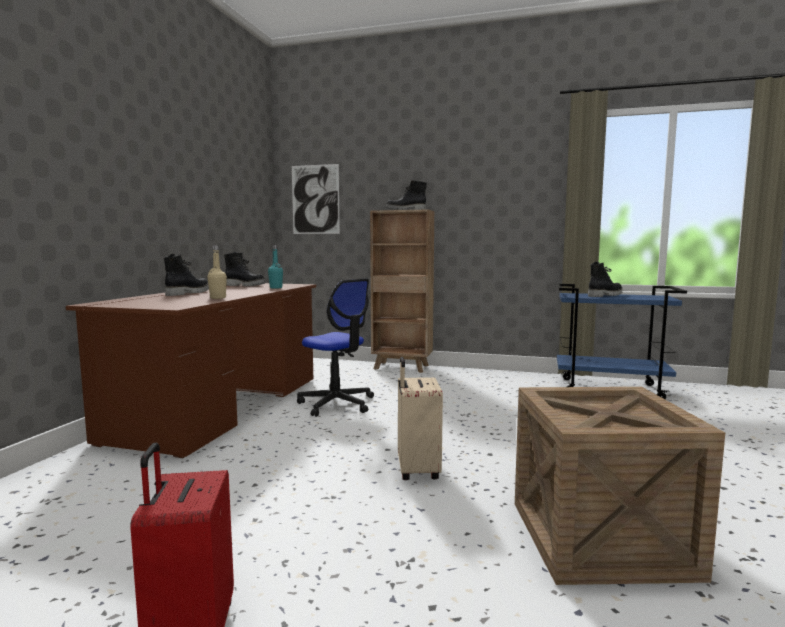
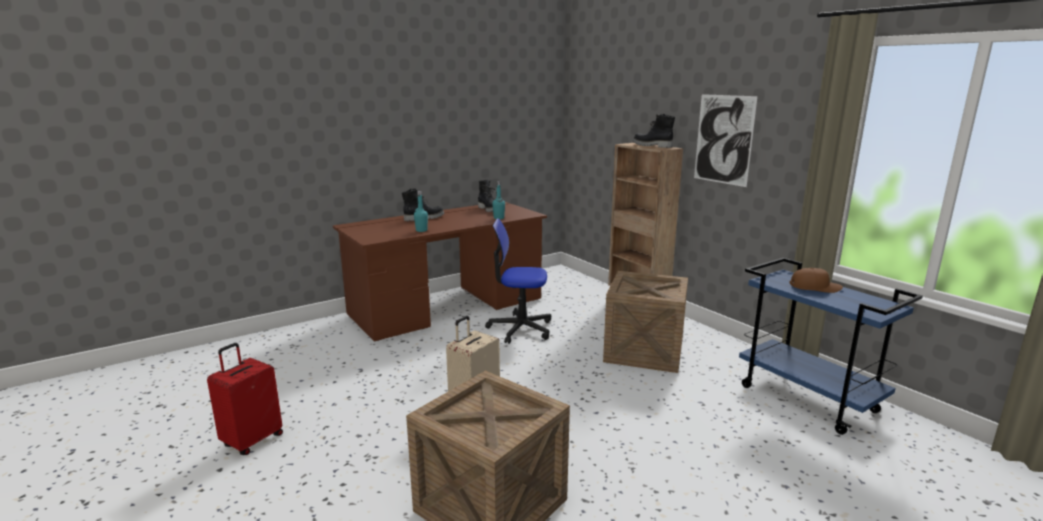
camera: 40 degrees right, 10 degrees up
beige bottle [207,245,227,299] -> turquoise bottle [414,191,428,232]
picture [292,164,340,234] -> picture moved to [694,94,758,187]
office chair [297,279,374,417] -> office chair turned 105 degrees clockwise [485,218,551,344]
black boot [588,262,622,297] -> brown cap [790,268,843,293]
none -> crate [603,271,688,373]

